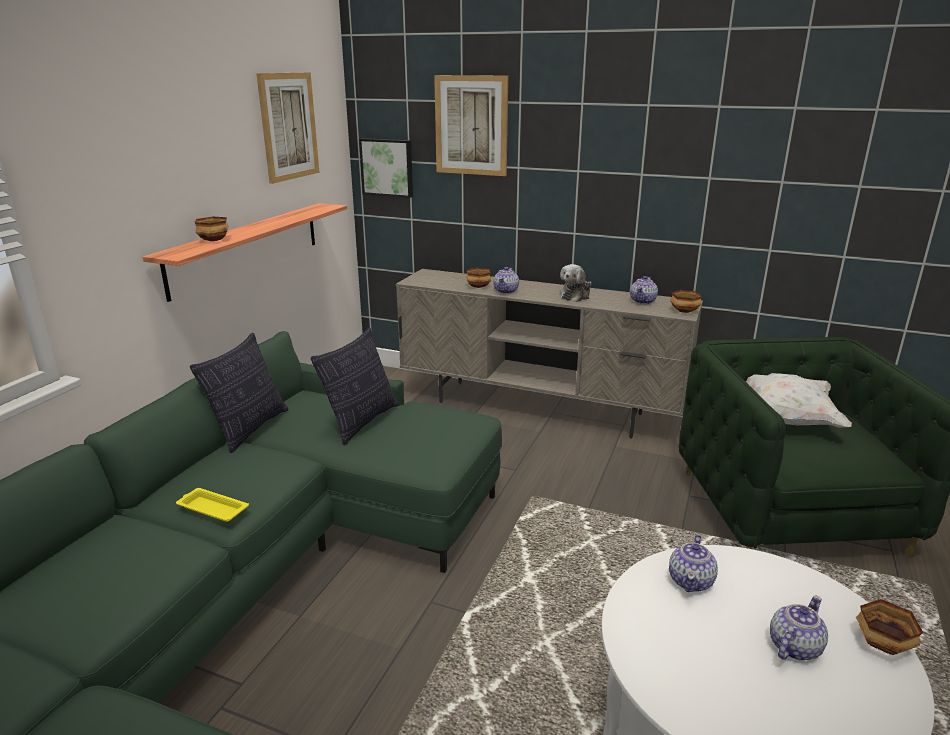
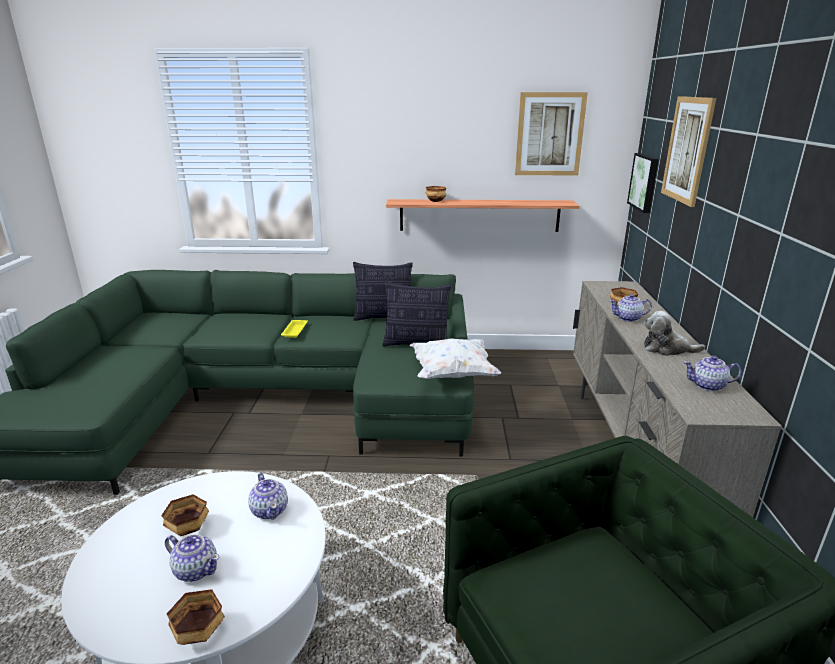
camera: 70 degrees right, 0 degrees up
teapot [669,534,718,592] -> teapot turned 120 degrees counterclockwise [248,473,288,520]
bowl [670,290,702,313] -> bowl moved to [161,495,209,536]
white pillow [745,373,852,428] -> white pillow moved to [410,339,501,379]

